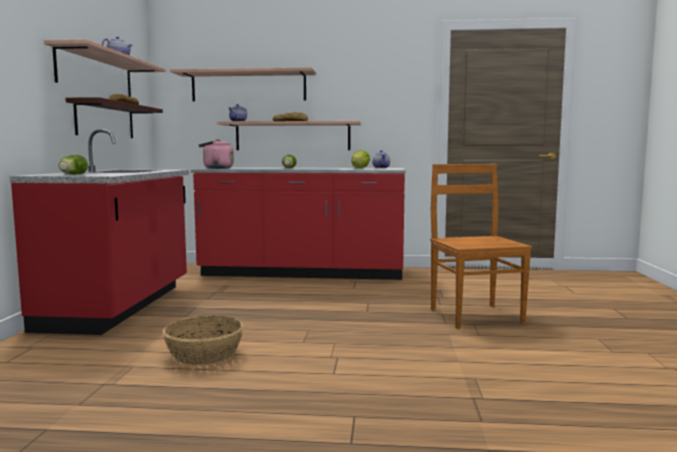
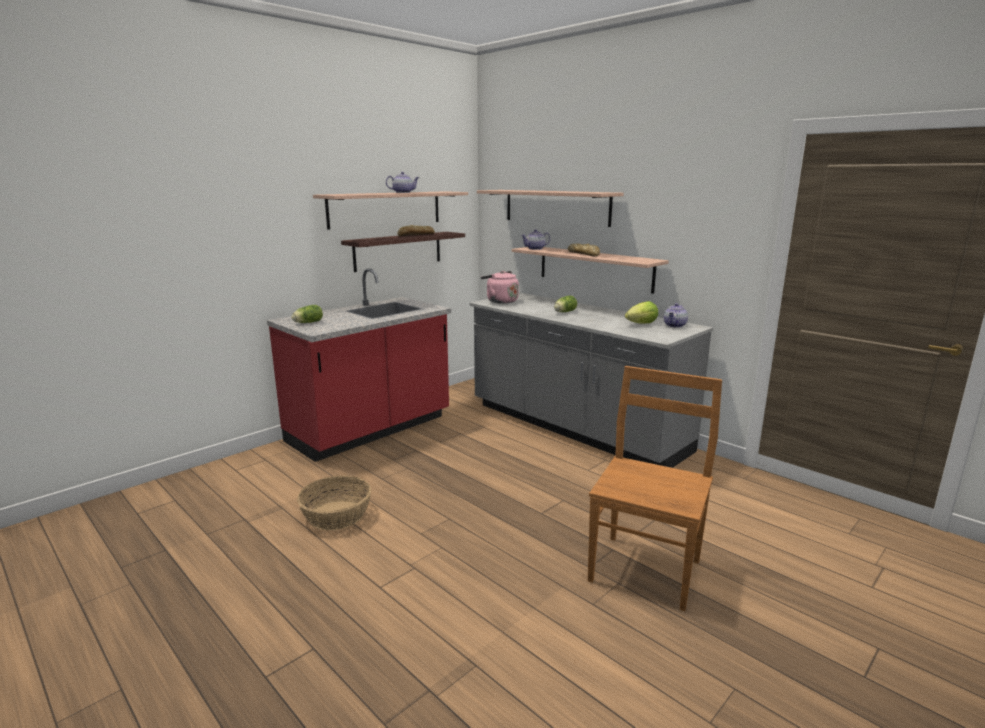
camera: 40 degrees right, 10 degrees up
red counter [191,167,406,280] -> grey counter [470,292,713,468]

